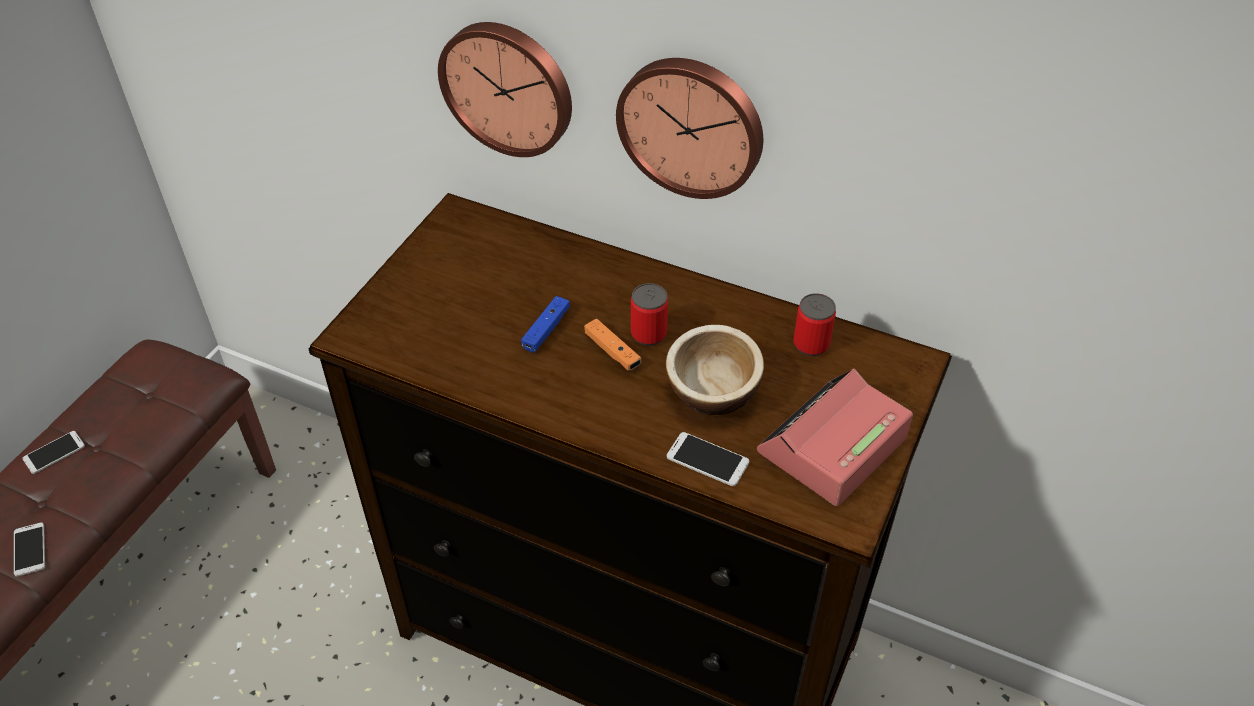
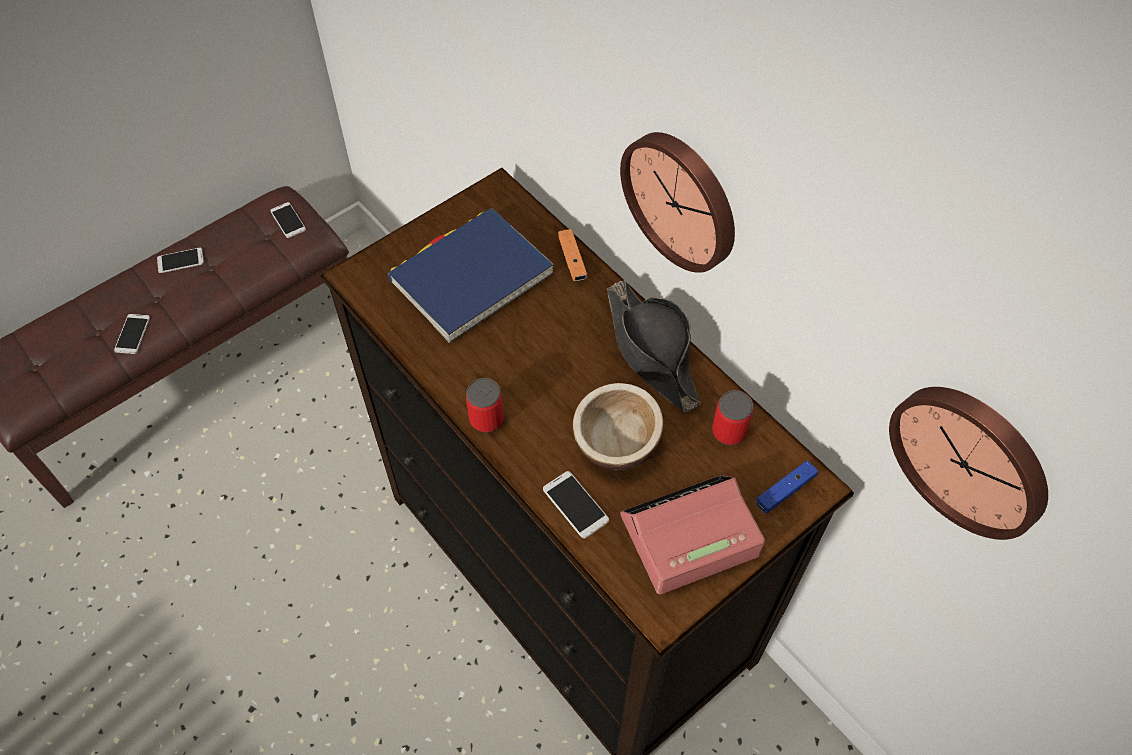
camera: 25 degrees right, 10 degrees up
wall clock [438,22,572,157] -> wall clock moved to [889,387,1048,540]
blue game controller [521,296,570,353] -> blue game controller moved to [756,461,818,513]
orange game controller [584,319,641,371] -> orange game controller moved to [558,229,587,281]
can [631,283,668,346] -> can moved to [466,378,504,433]
none -> phone [270,202,306,238]
none -> blue book [388,208,554,343]
none -> black hat [607,280,701,413]

